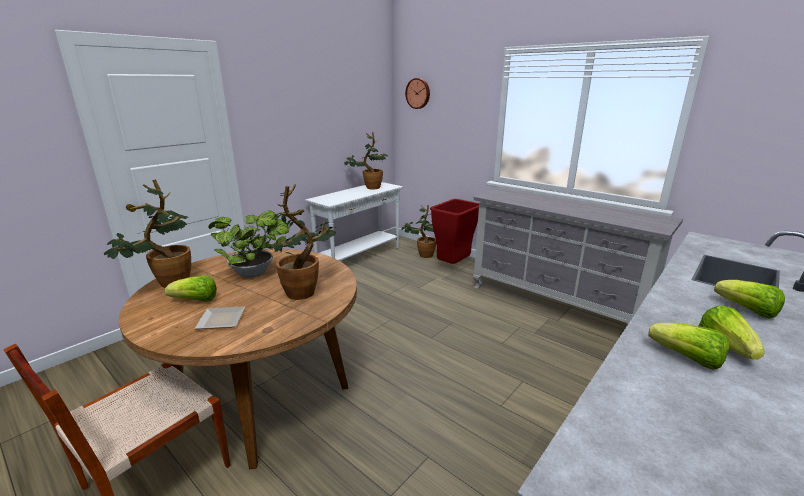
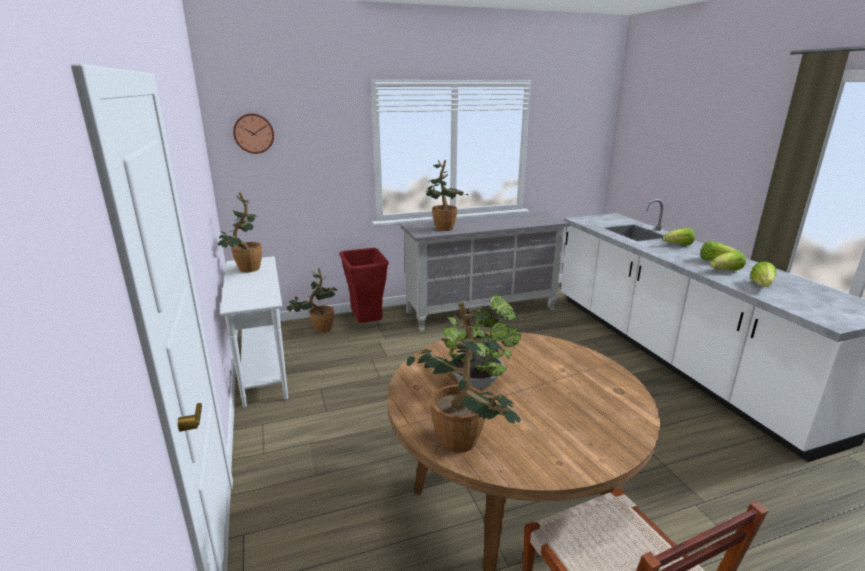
camera: 60 degrees left, 0 degrees up
lettuce [165,275,217,302] -> lettuce moved to [750,261,776,287]
plate [194,306,245,329] -> none
potted plant [272,184,336,300] -> potted plant moved to [425,160,468,231]

